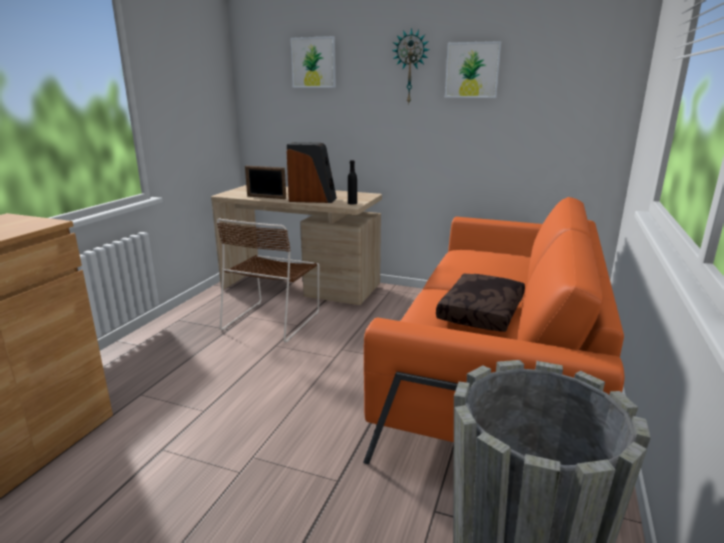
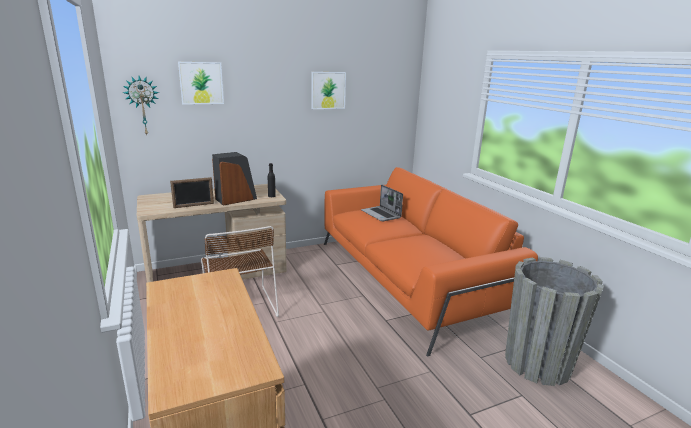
camera: 45 degrees left, 0 degrees up
wall clock [392,28,430,103] -> wall clock moved to [123,76,159,135]
brown pillow [436,274,525,332] -> none
none -> laptop [361,185,403,221]

